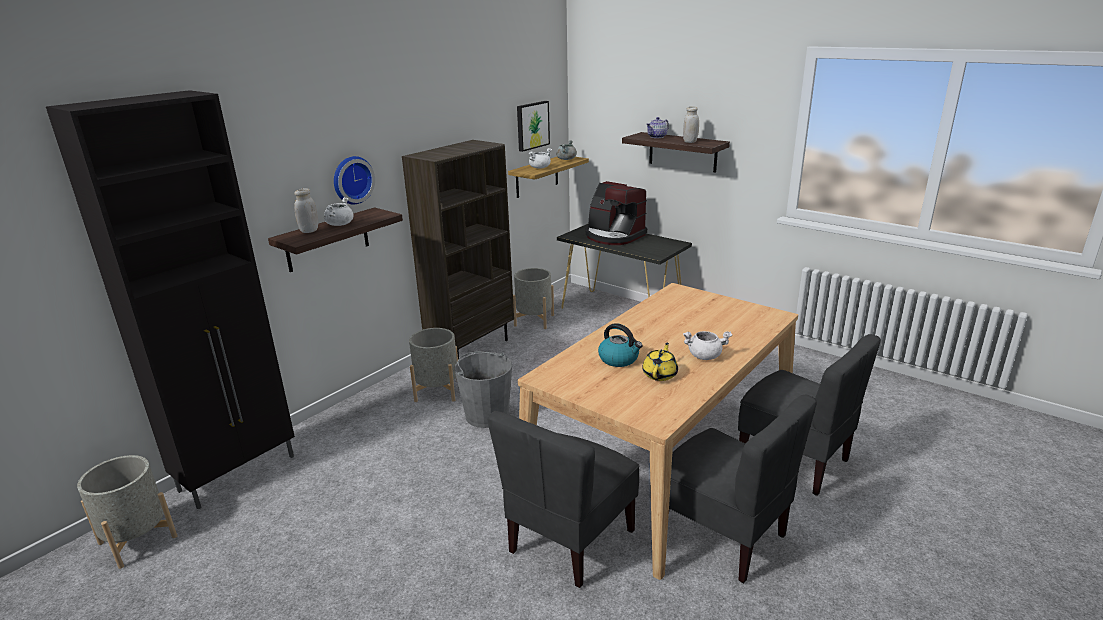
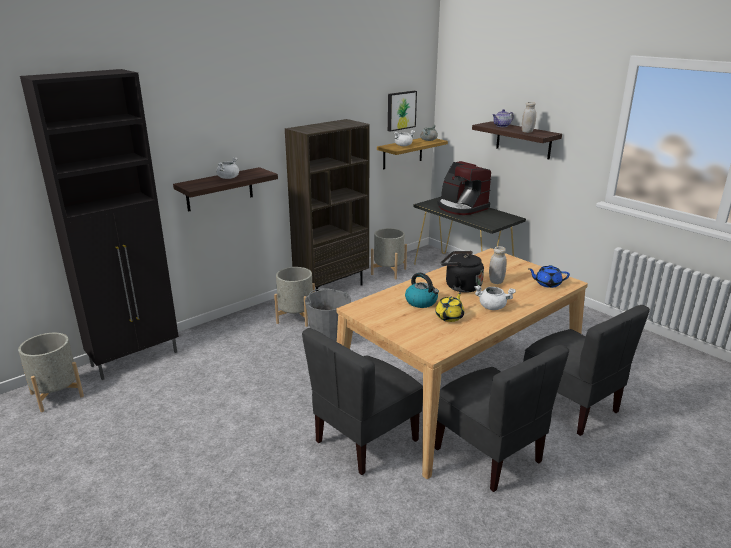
camera: 10 degrees right, 0 degrees up
white jar [294,188,318,233] -> white jar moved to [489,246,506,284]
wall clock [334,156,375,205] -> none
none -> black kettle [441,251,484,293]
none -> blue teapot [528,265,570,288]

